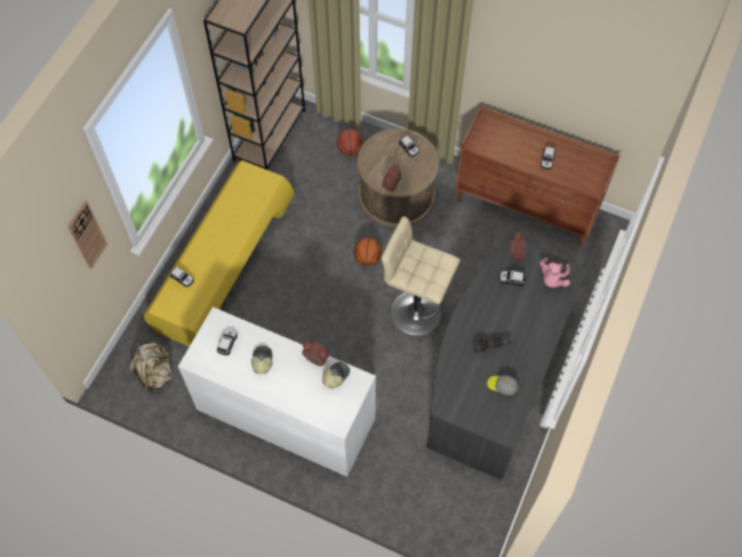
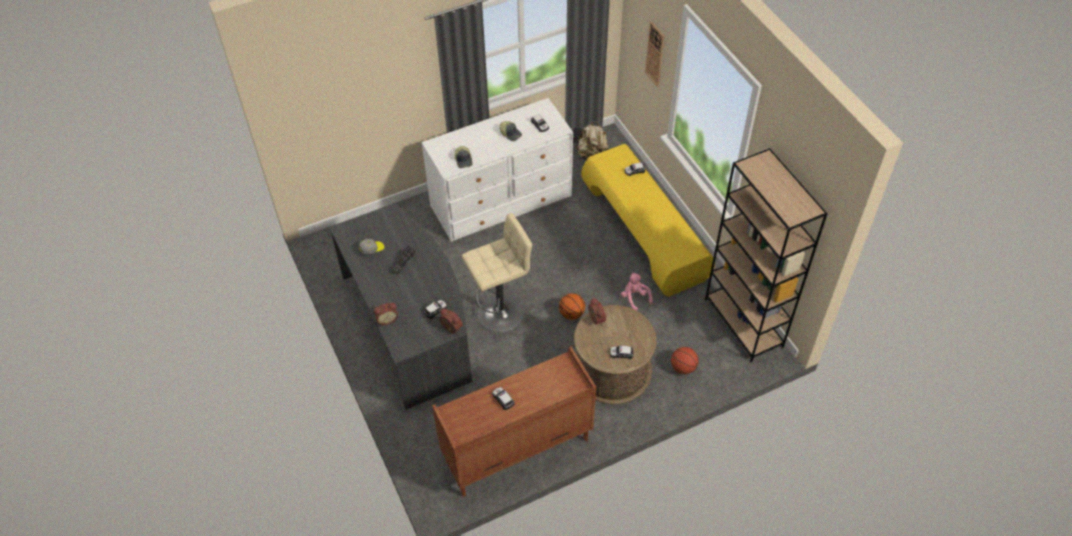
camera: 130 degrees right, 10 degrees down
alarm clock [302,341,330,366] -> alarm clock moved to [374,303,398,325]
pink plush toy [540,257,570,288] -> pink plush toy moved to [621,272,653,311]

